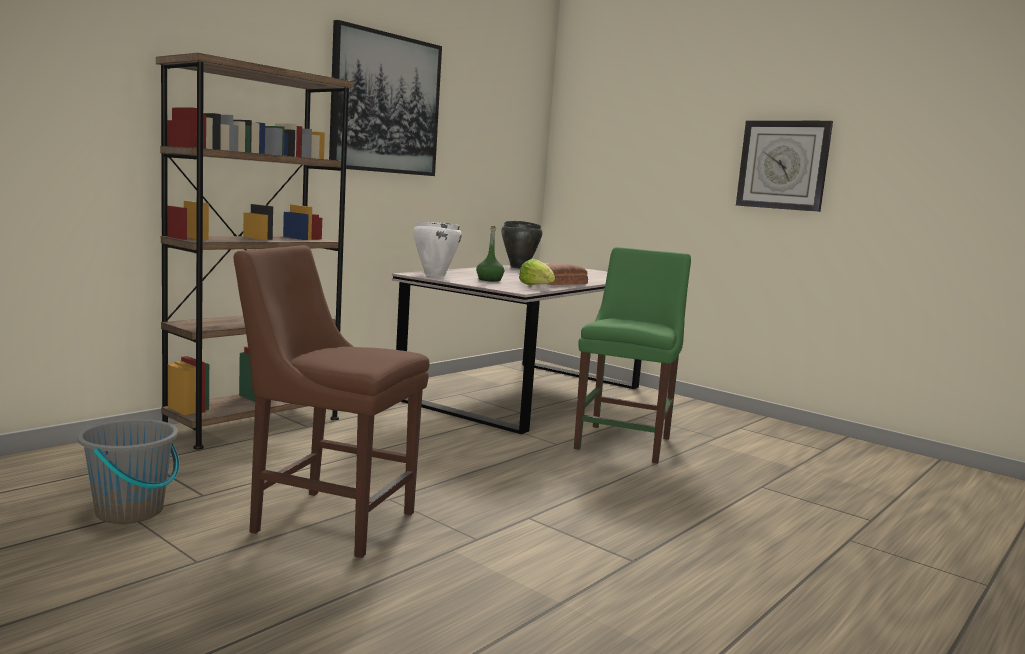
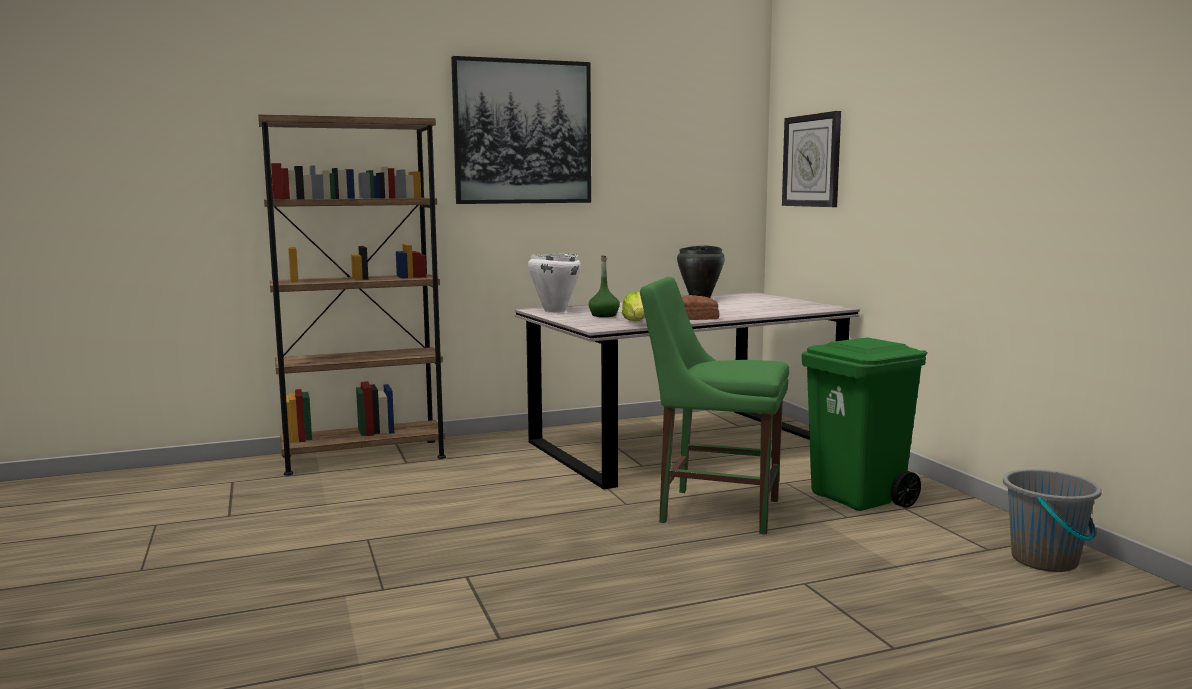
camera: 30 degrees right, 0 degrees up
grey bucket [77,419,179,524] -> grey bucket moved to [1003,469,1102,572]
brown chair [234,245,430,558] -> none
green chair [574,247,691,464] -> green chair turned 120 degrees counterclockwise [640,277,790,534]
wall clock [736,120,833,212] -> wall clock moved to [782,111,841,207]
none -> green trash can [802,338,927,511]

